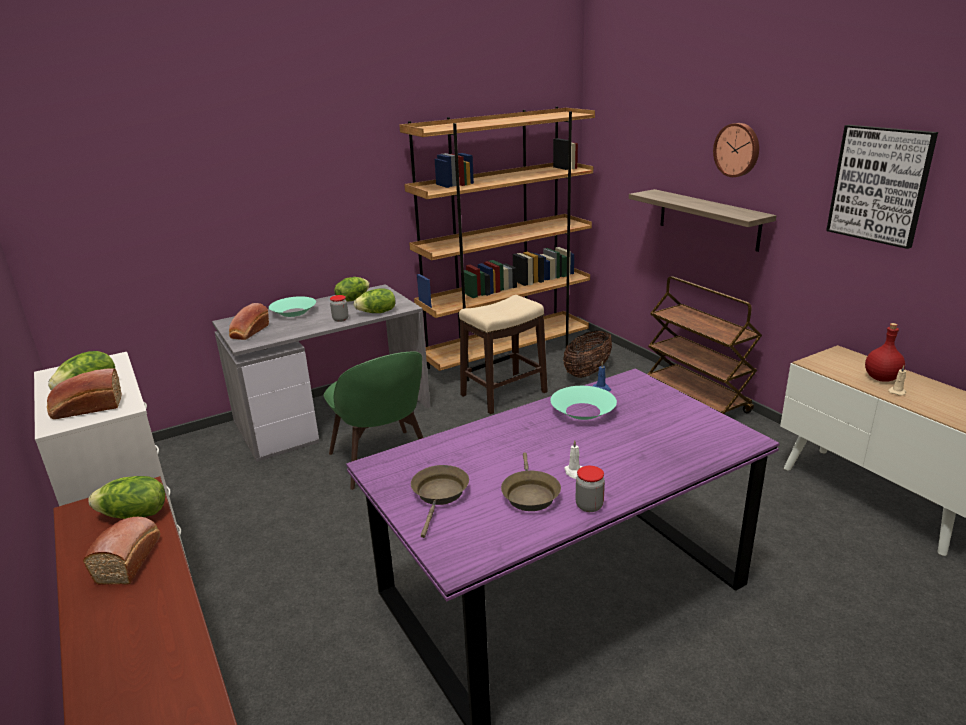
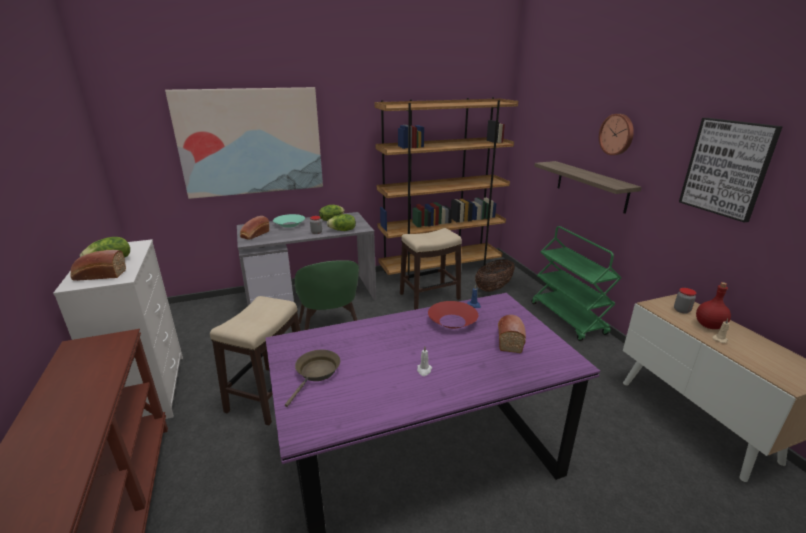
camera: 10 degrees right, 0 degrees up
bread [83,517,160,585] -> bread moved to [498,315,526,353]
lettuce [88,476,165,519] -> none
brown frying pan [501,452,561,511] -> none
turquoise bowl [550,386,617,420] -> red bowl [428,301,478,329]
jar [576,466,605,512] -> jar moved to [674,288,696,314]
brown cart [647,276,762,414] -> green cart [532,226,621,341]
none -> picture [165,87,323,199]
none -> stool [210,296,301,426]

